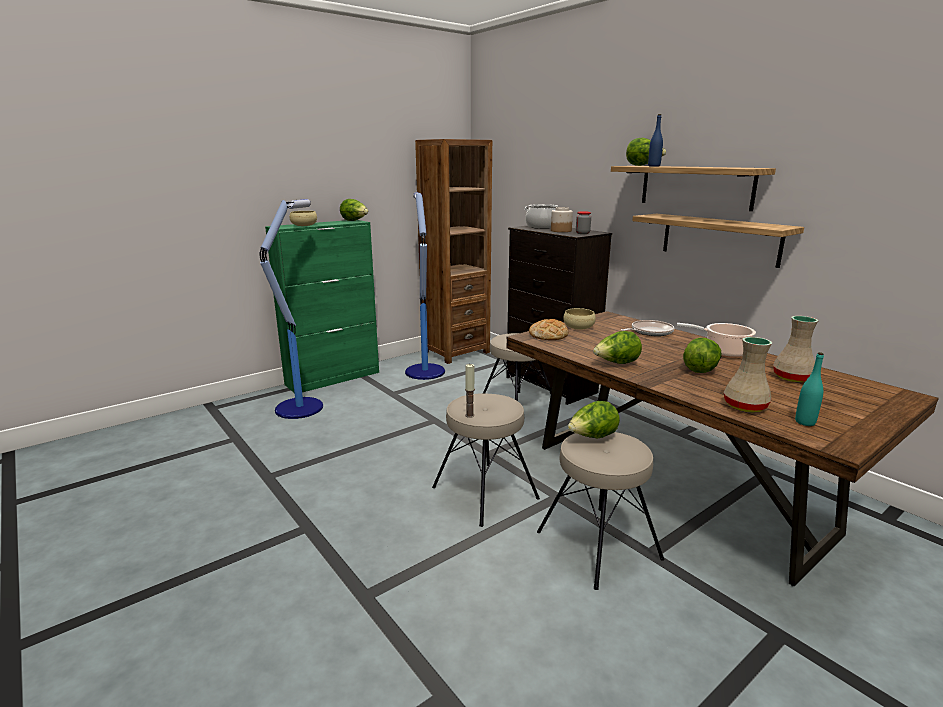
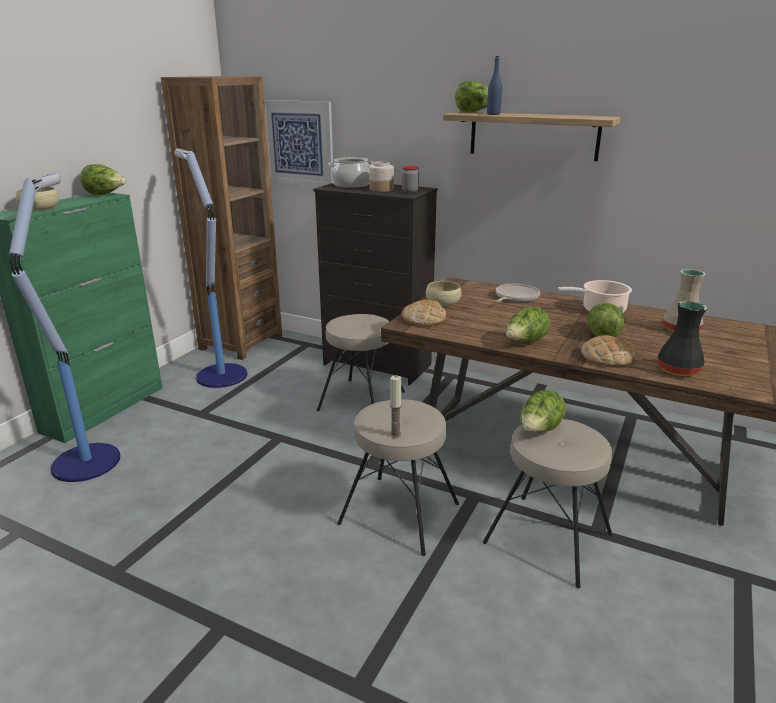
camera: 25 degrees left, 5 degrees up
shelf [632,214,804,268] -> none
beige vase [724,337,772,413] -> black vase [657,301,707,376]
turquoise bottle [795,352,824,426] -> none
none -> picture [264,100,333,187]
none -> bread [581,335,638,366]

